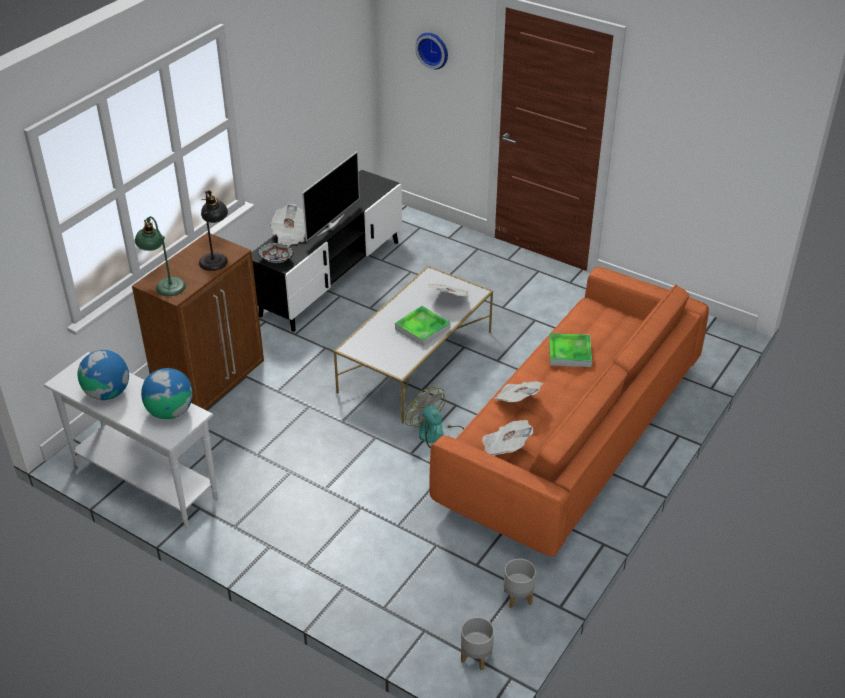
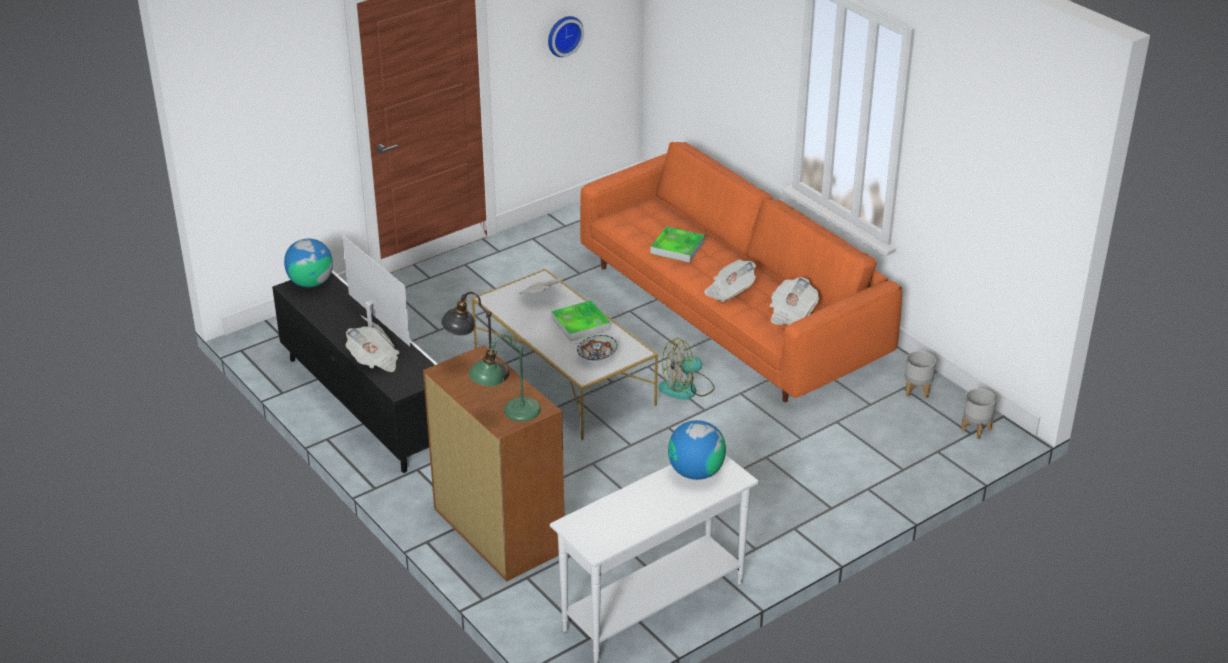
camera: 70 degrees left, 5 degrees down
globe [78,350,129,400] -> globe moved to [284,239,333,287]
bowl [258,243,294,263] -> bowl moved to [577,335,617,361]
wall clock [415,33,448,69] -> wall clock moved to [548,16,584,57]

